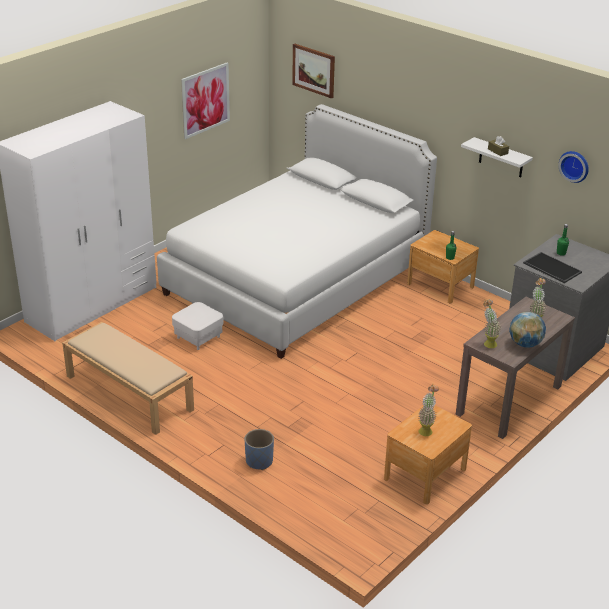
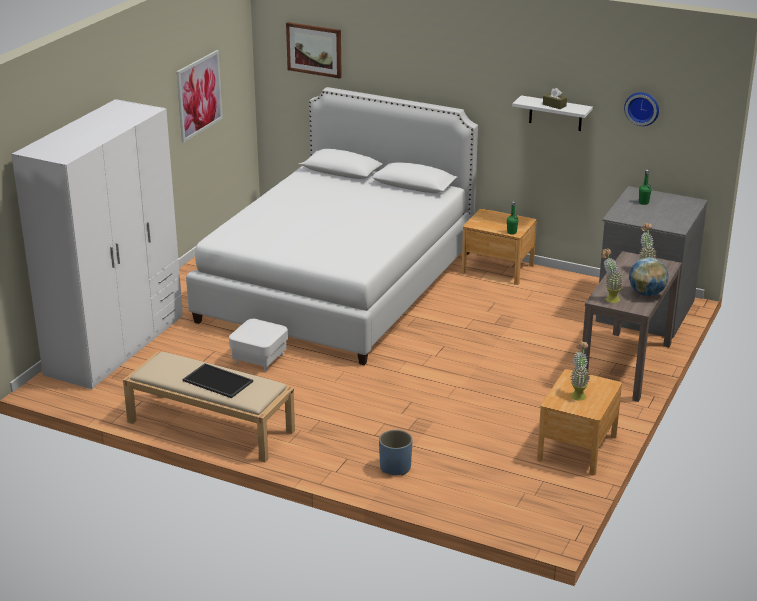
camera: 15 degrees left, 5 degrees down
tray [523,252,582,283] -> tray moved to [183,363,253,398]

